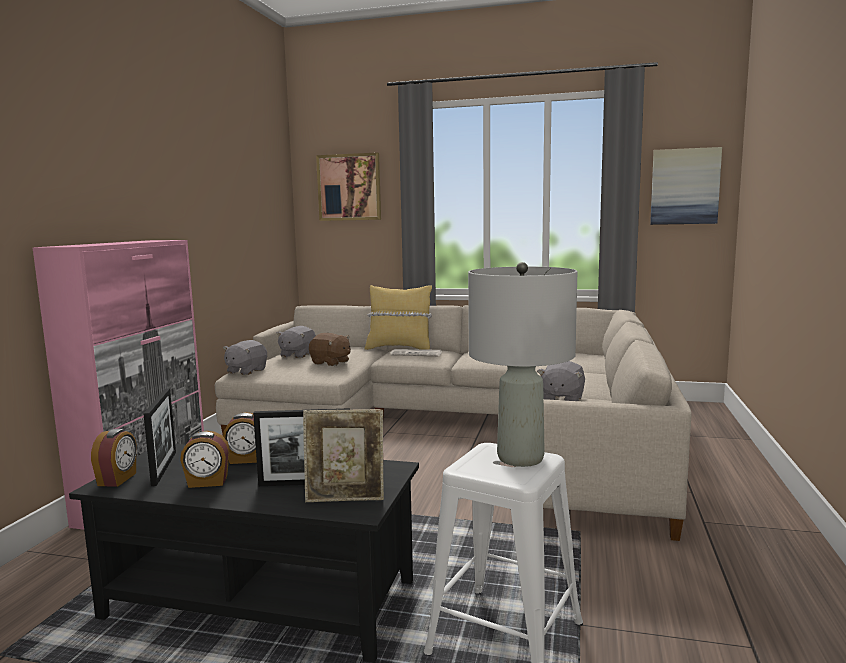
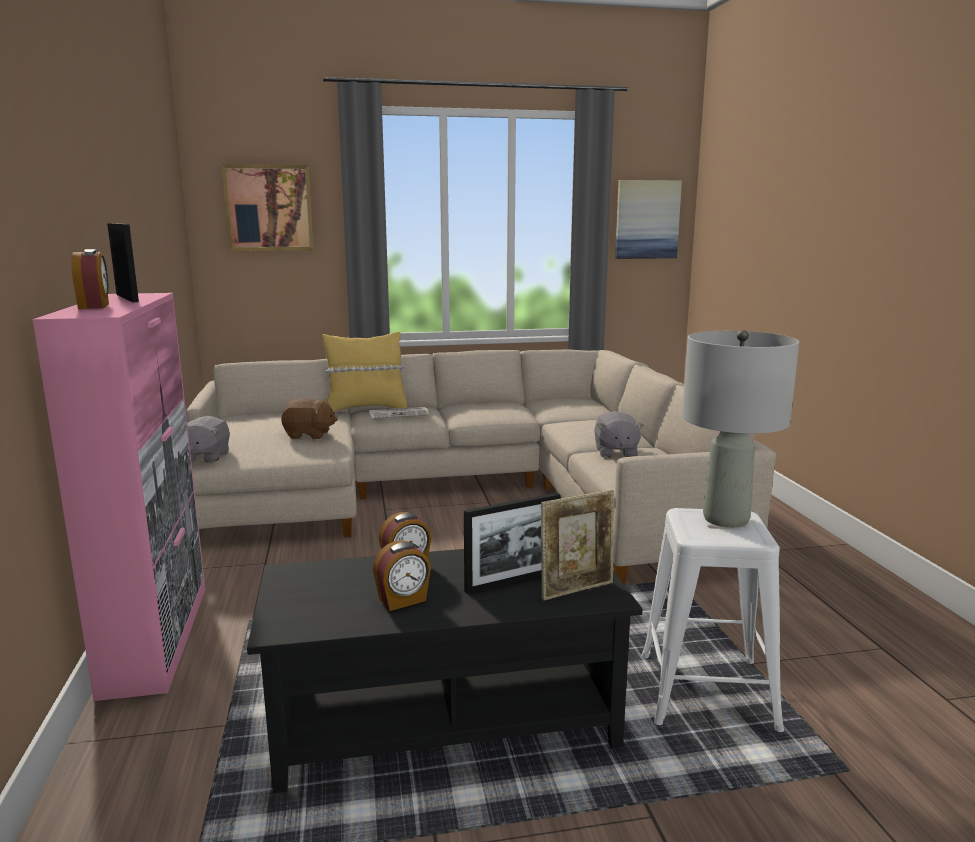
camera: 25 degrees left, 5 degrees up
alarm clock [91,429,137,487] -> alarm clock moved to [71,249,109,309]
picture frame [143,388,176,486] -> picture frame moved to [107,223,139,302]
grey plush toy [276,326,316,358] -> none

